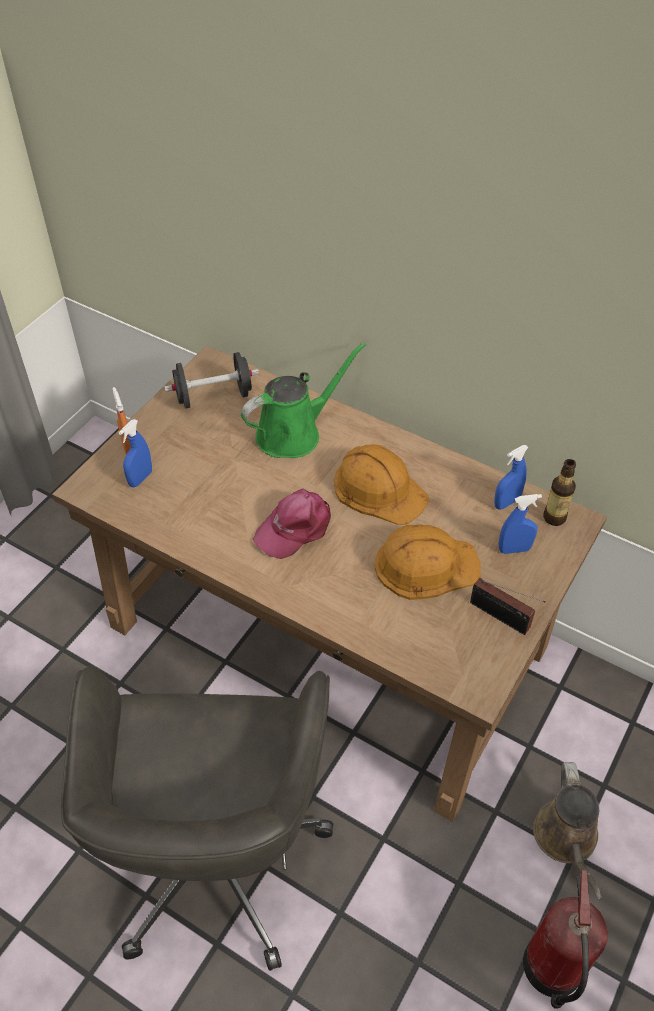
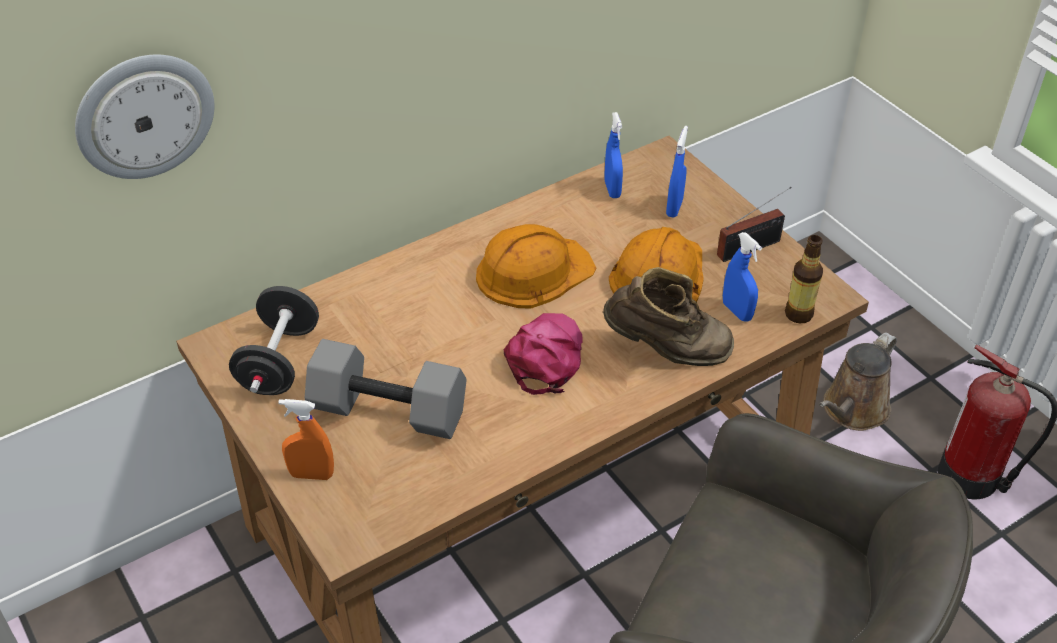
camera: 65 degrees left, 5 degrees down
blue spray bottle [119,419,152,487] -> blue spray bottle moved to [723,232,762,322]
green watering can [241,342,366,458] -> none
pink cap [253,488,331,559] -> pink cap turned 150 degrees counterclockwise [504,313,583,395]
brown watering can [533,762,602,900] -> brown watering can turned 105 degrees clockwise [819,332,897,431]
bottle [543,459,576,526] -> bottle moved to [785,235,823,323]
none -> wall clock [75,55,214,179]
none -> grey dumbbell [305,339,467,439]
none -> brown boot [603,267,734,366]

